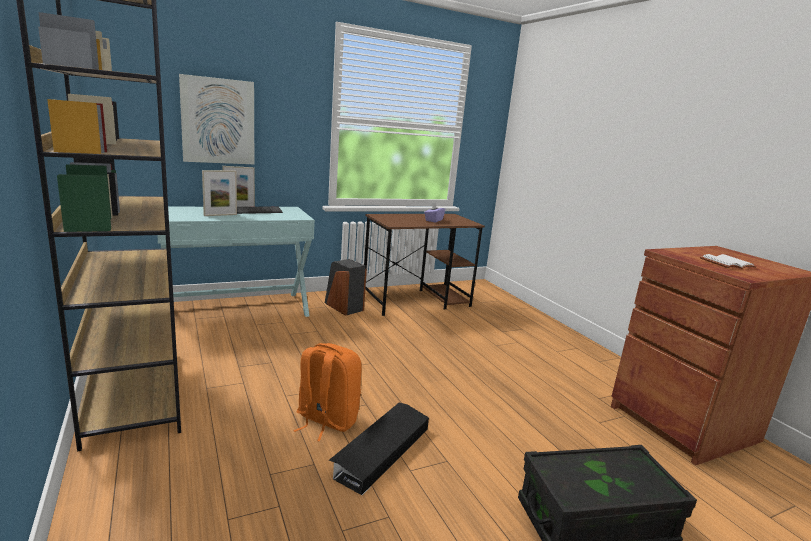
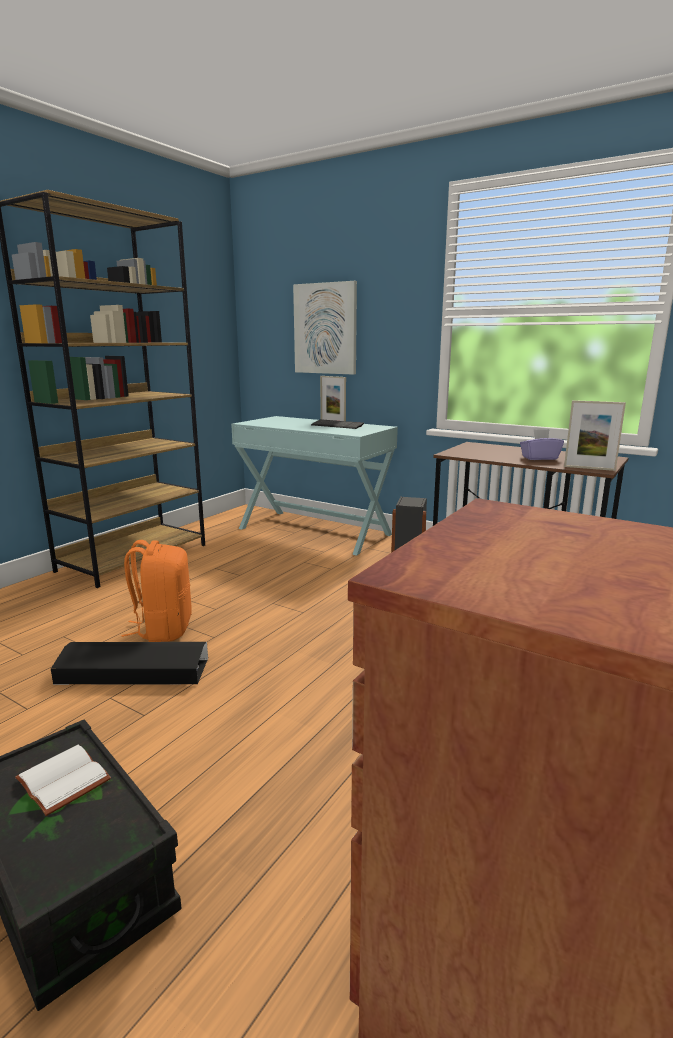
camera: 60 degrees right, 0 degrees up
picture frame [202,170,237,216] -> picture frame moved to [564,400,626,471]
white book [700,254,756,269] -> white book moved to [15,745,111,816]

